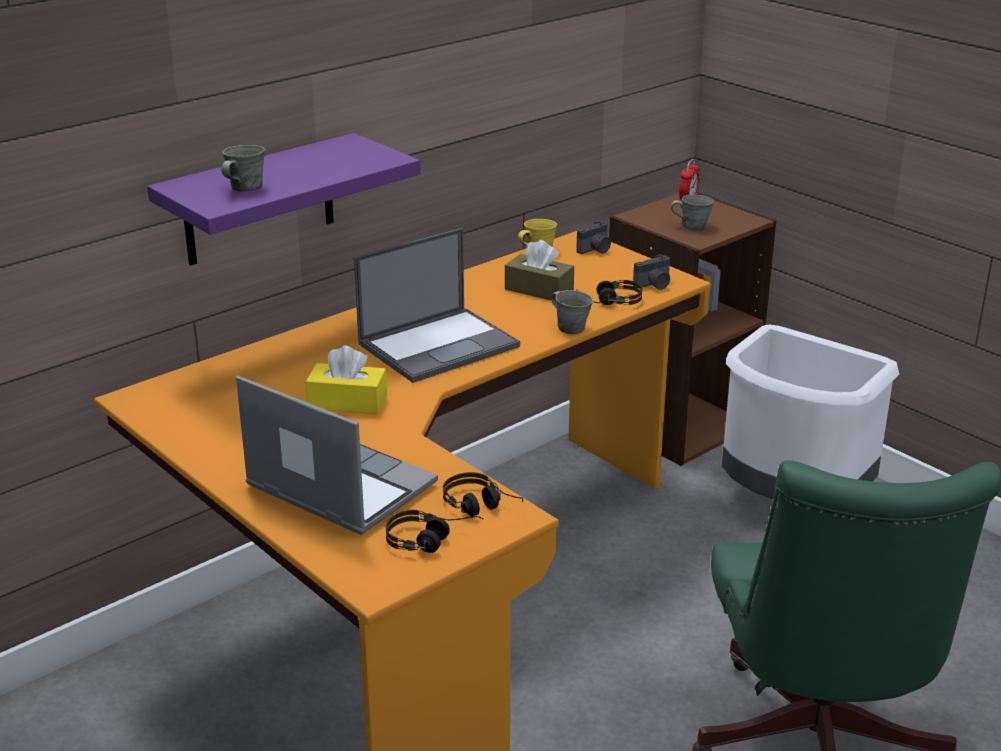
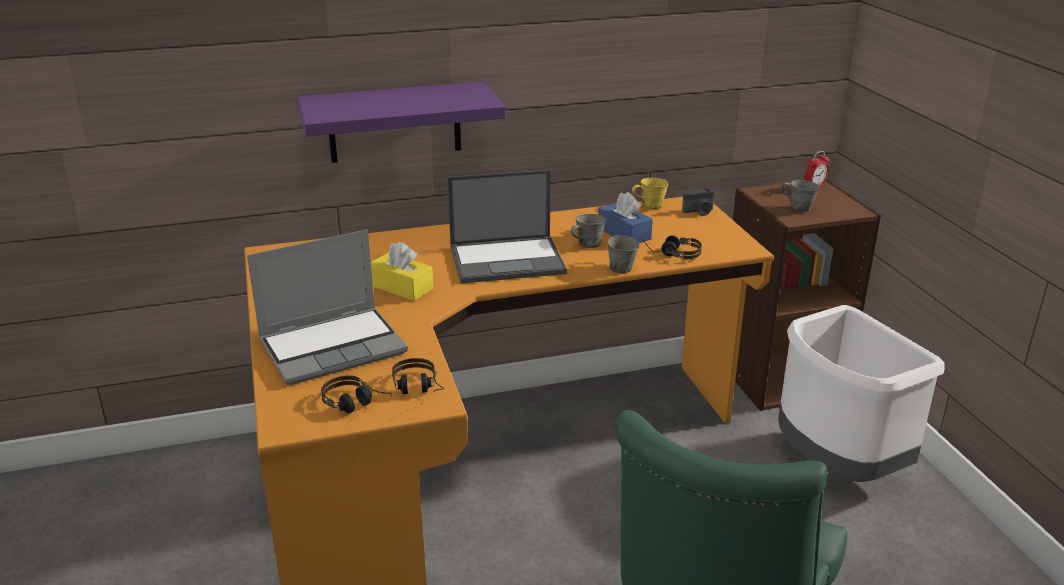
camera: 25 degrees right, 0 degrees up
grey mug [222,145,265,192] -> grey mug moved to [571,214,606,248]
laptop [236,376,438,535] -> laptop turned 90 degrees clockwise [247,229,408,385]
brown tissue box [505,240,574,301] -> blue tissue box [598,192,653,243]
camera [633,254,670,290] -> none

